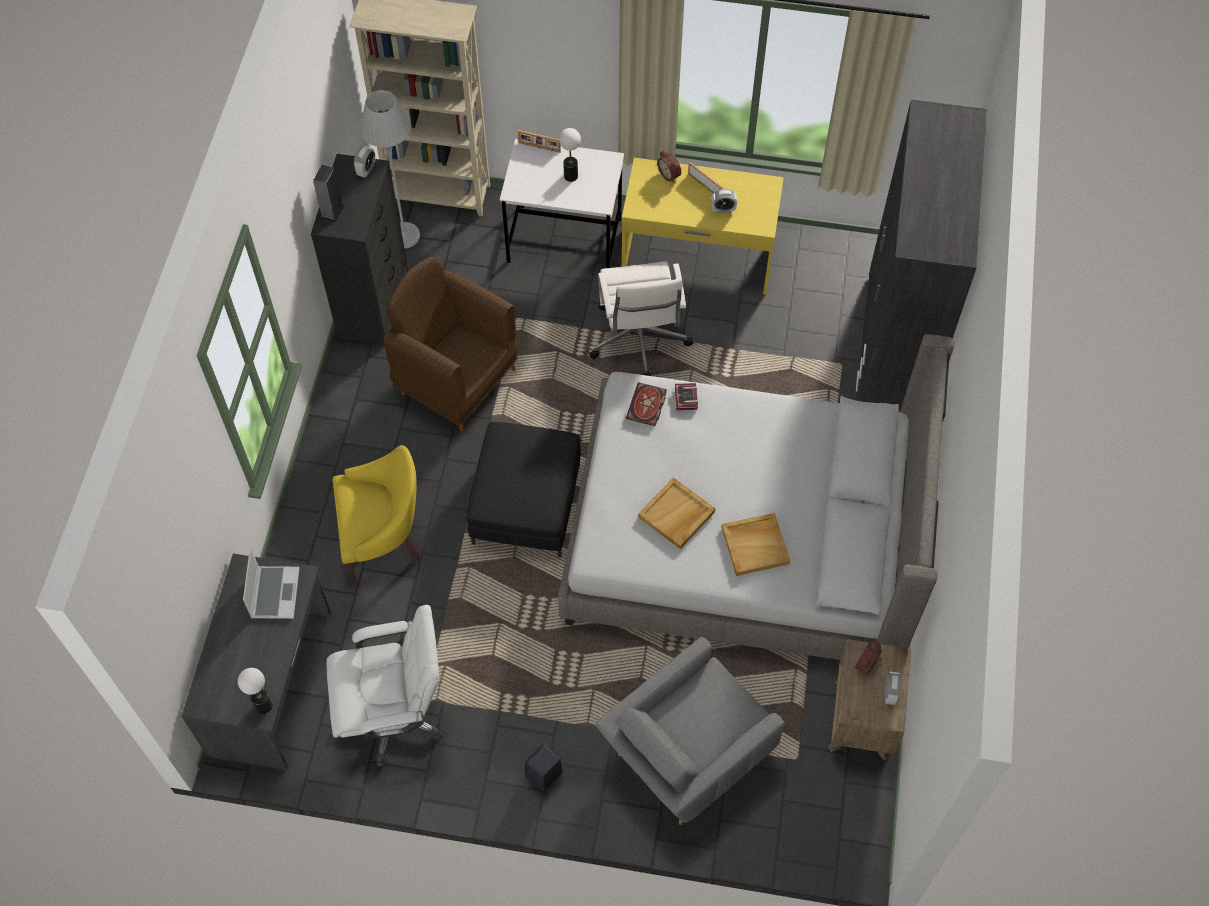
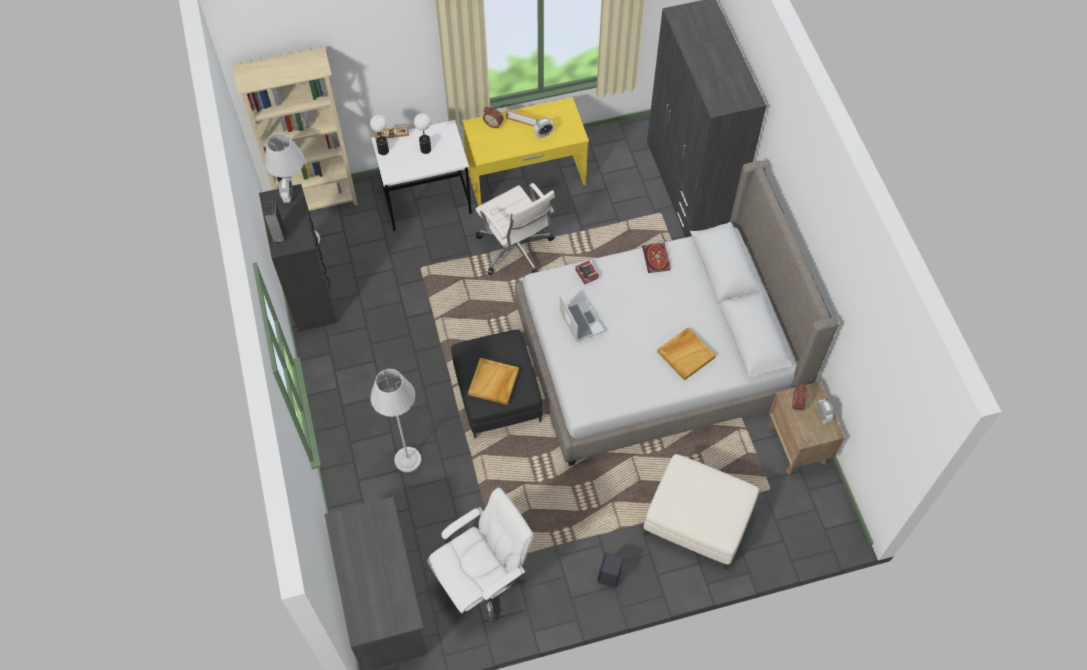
camera: 25 degrees left, 0 degrees up
table lamp [238,668,273,714] -> table lamp moved to [370,115,389,155]
laptop [243,548,300,619] -> laptop moved to [559,294,604,342]
yellow armchair [333,445,421,582] -> grey floor lamp [371,369,421,472]
brown armchair [383,257,519,431] -> none
grey armchair [595,637,785,825] -> white ottoman [644,454,759,569]
book [626,382,667,426] -> book moved to [642,243,671,273]
beige tray [638,477,716,549] -> beige tray moved to [468,358,519,405]

